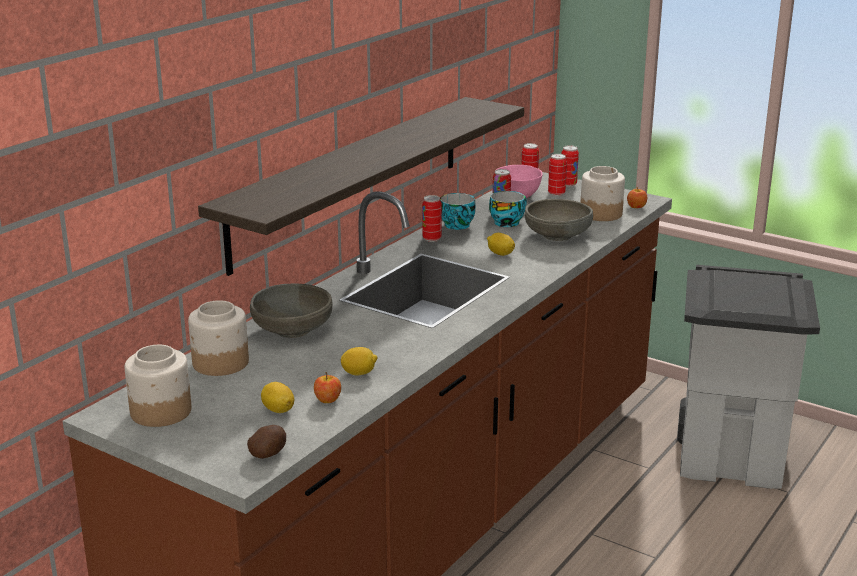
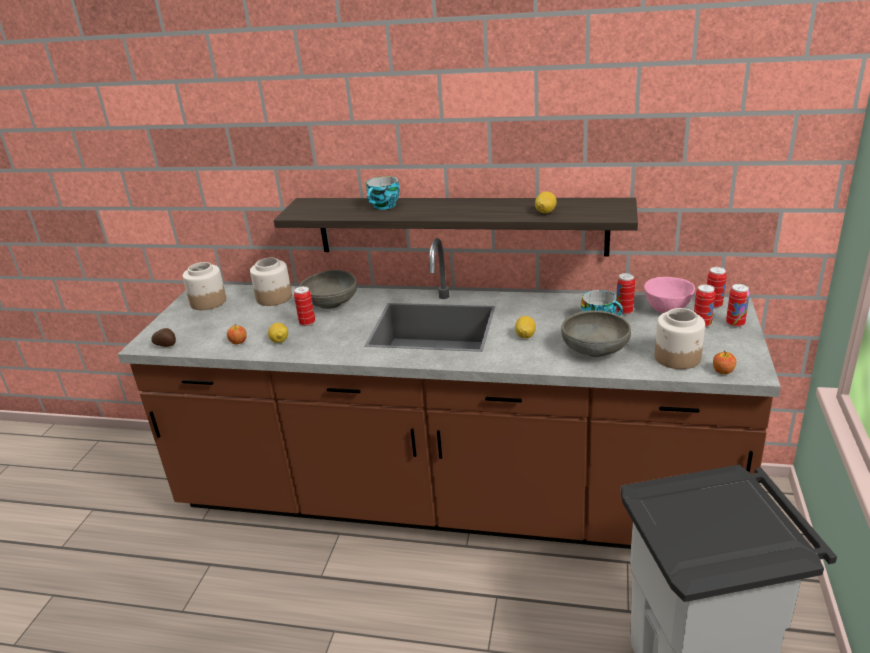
camera: 70 degrees right, 5 degrees up
lemon [261,382,294,413] -> lemon moved to [535,191,557,213]
can [422,195,442,242] -> can moved to [294,286,315,326]
cup [440,193,476,230] -> cup moved to [366,176,400,210]

